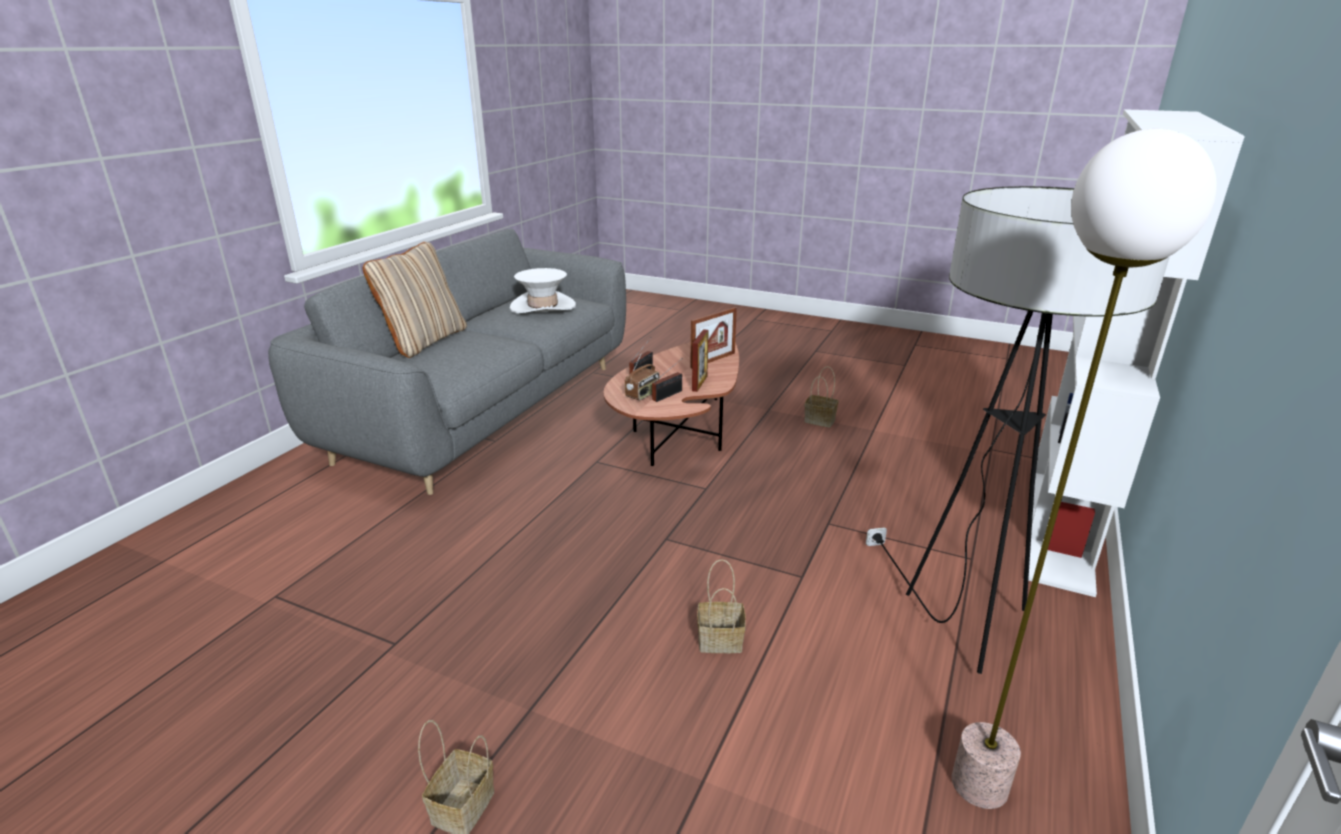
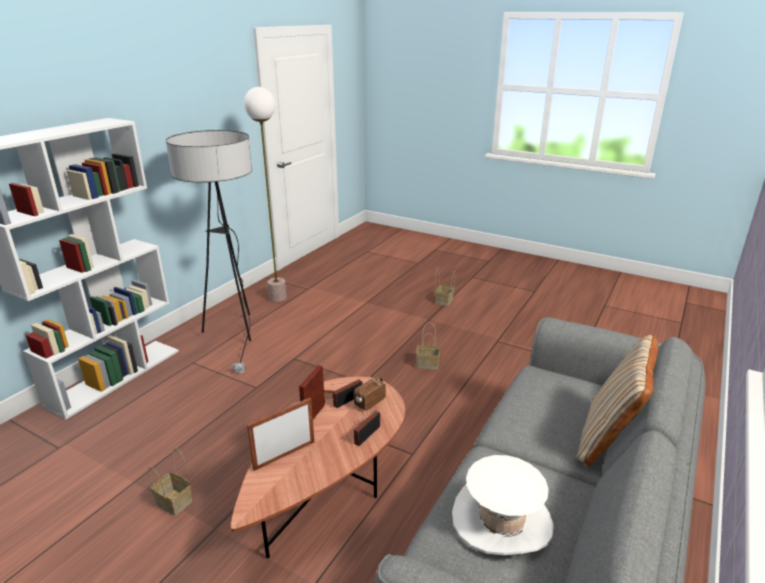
camera: 175 degrees left, 0 degrees up
basket [697,559,746,653] -> basket moved to [416,322,440,370]

